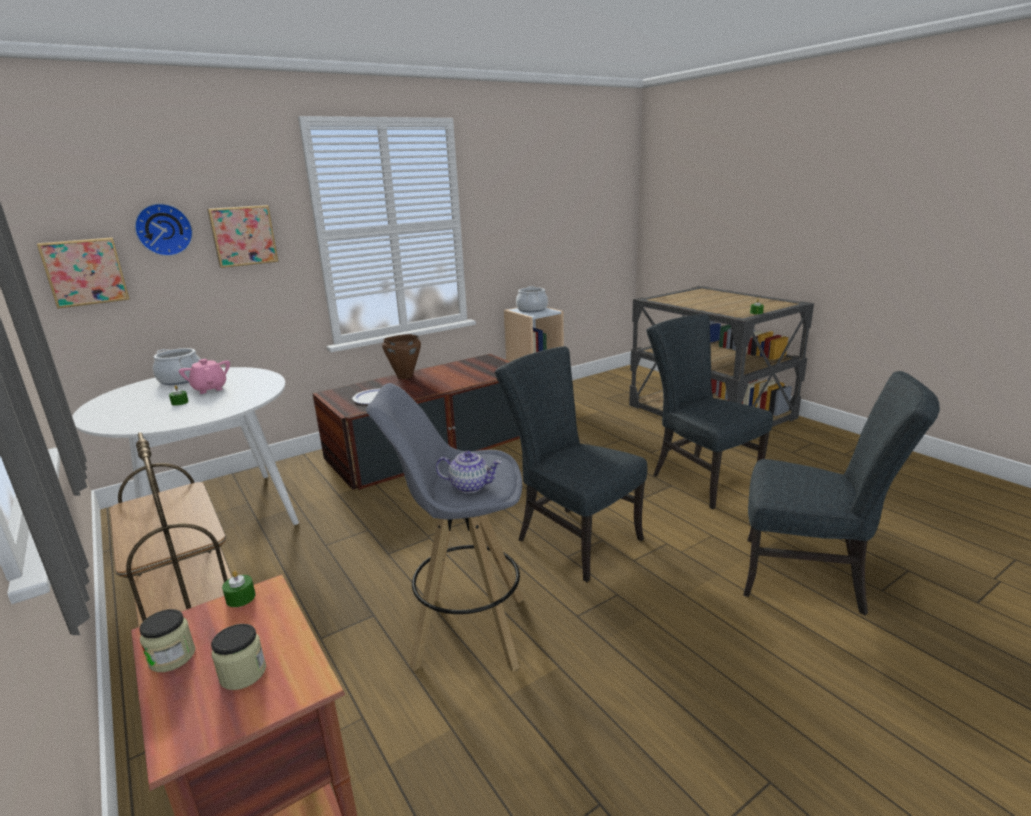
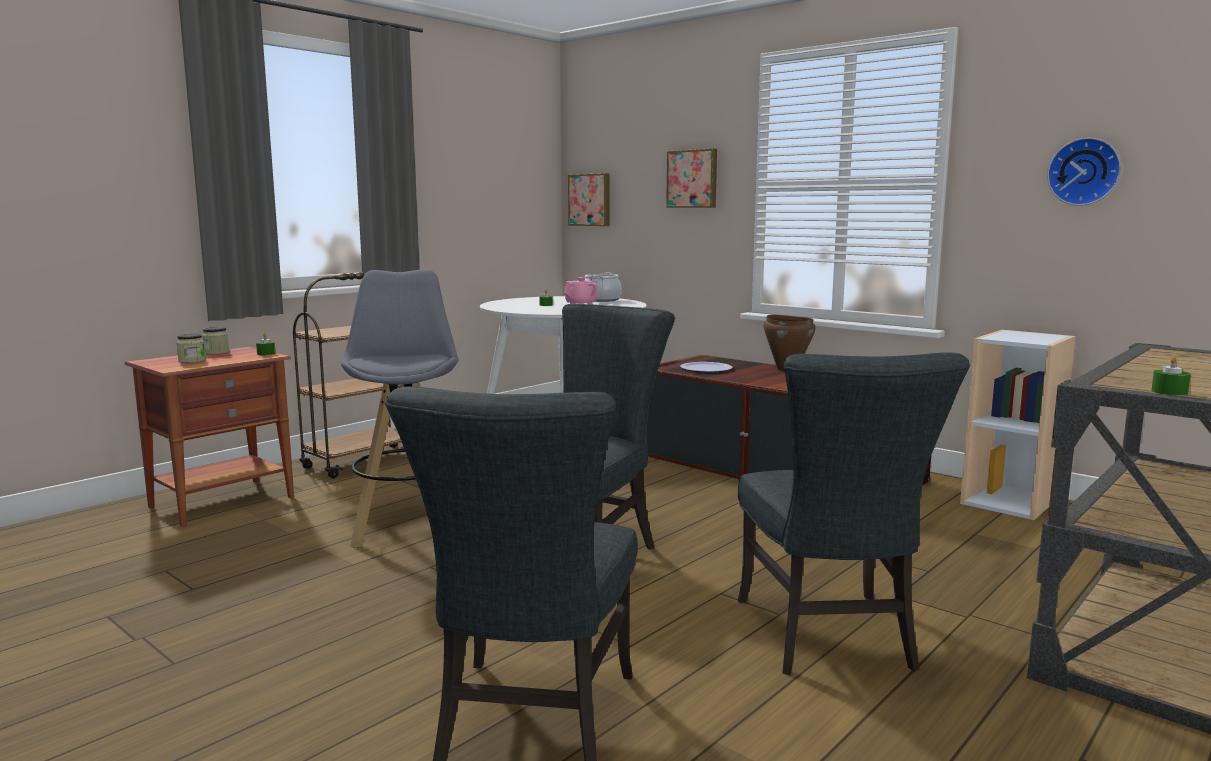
camera: 75 degrees right, 10 degrees down
wall clock [134,203,193,256] -> wall clock moved to [1047,138,1121,206]
teapot [436,451,501,493] -> none
cooking pot [516,286,548,312] -> none
grey chair [646,314,773,509] -> grey chair turned 135 degrees clockwise [738,352,970,676]

